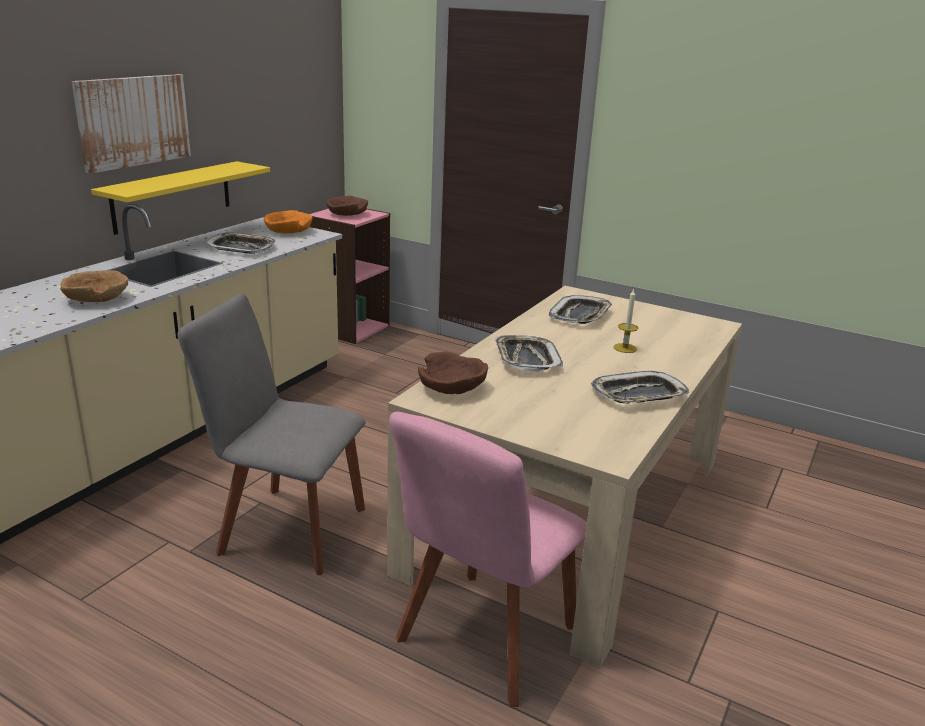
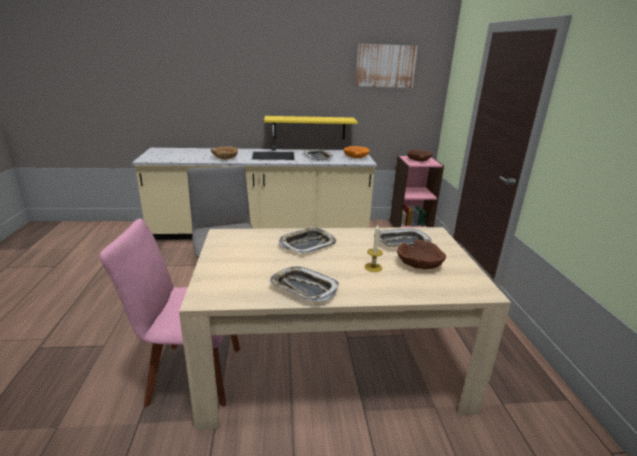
camera: 55 degrees right, 0 degrees up
picture [72,74,191,174] -> picture moved to [355,43,418,88]
brown bowl [418,352,488,394] -> brown bowl moved to [397,240,446,269]

